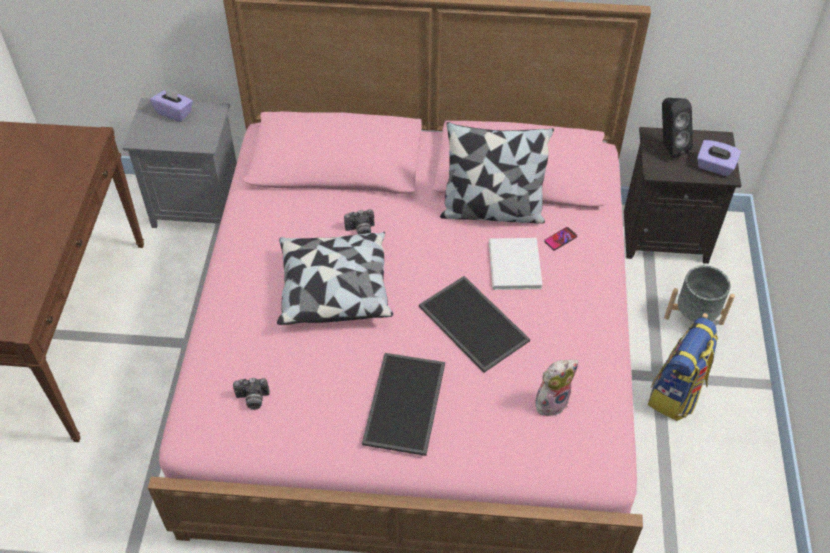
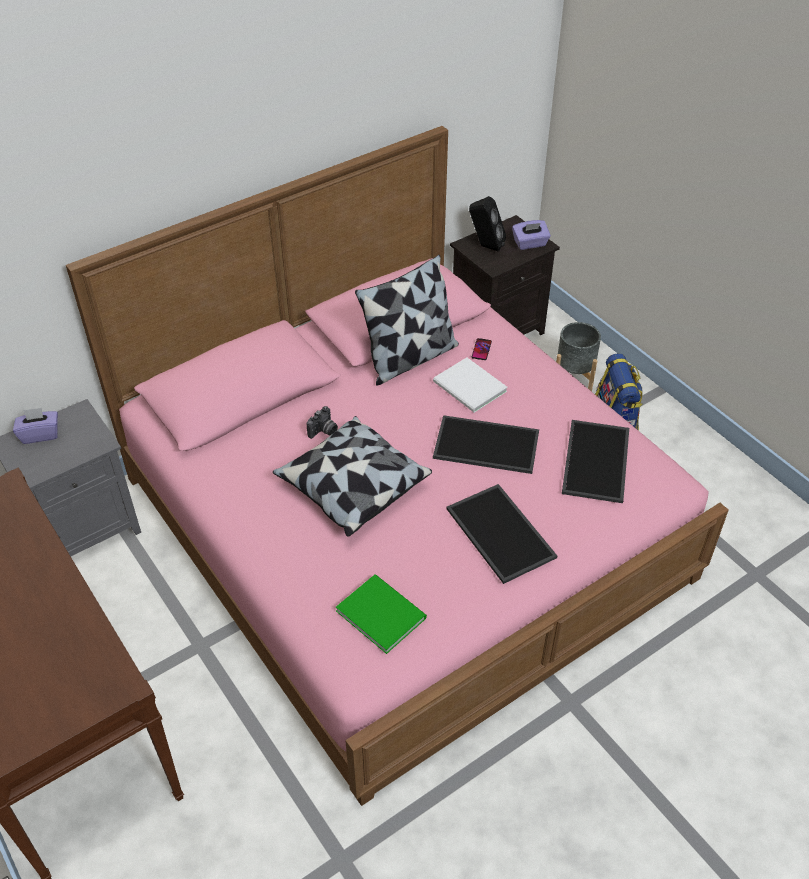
camera: 40 degrees left, 5 degrees down
camera [233,378,270,410] -> green book [336,574,427,654]
plush toy [536,360,579,416] -> tray [562,420,629,503]

